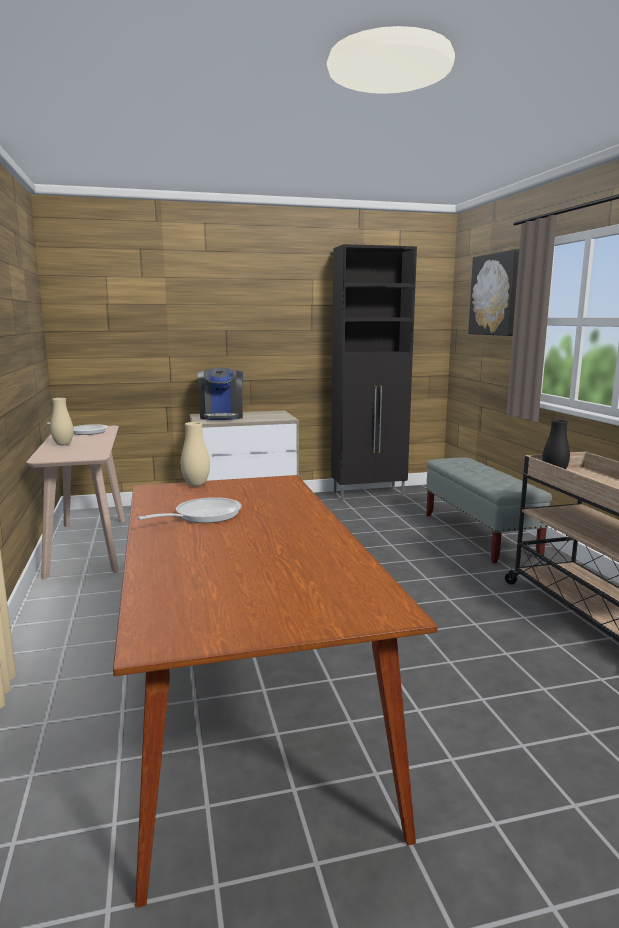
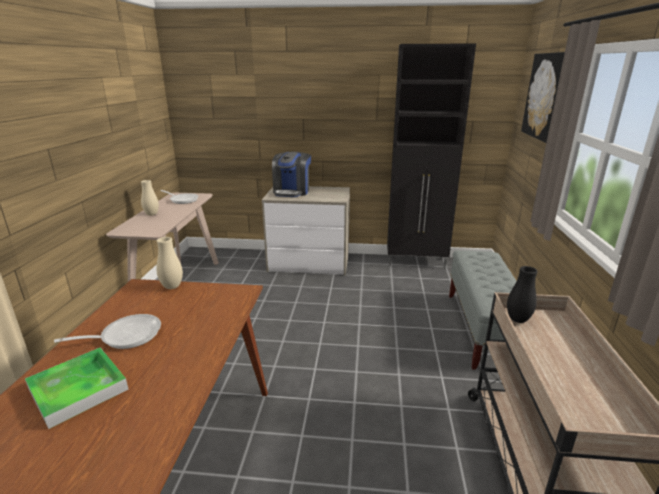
camera: 20 degrees right, 10 degrees up
none -> tray [25,347,128,429]

